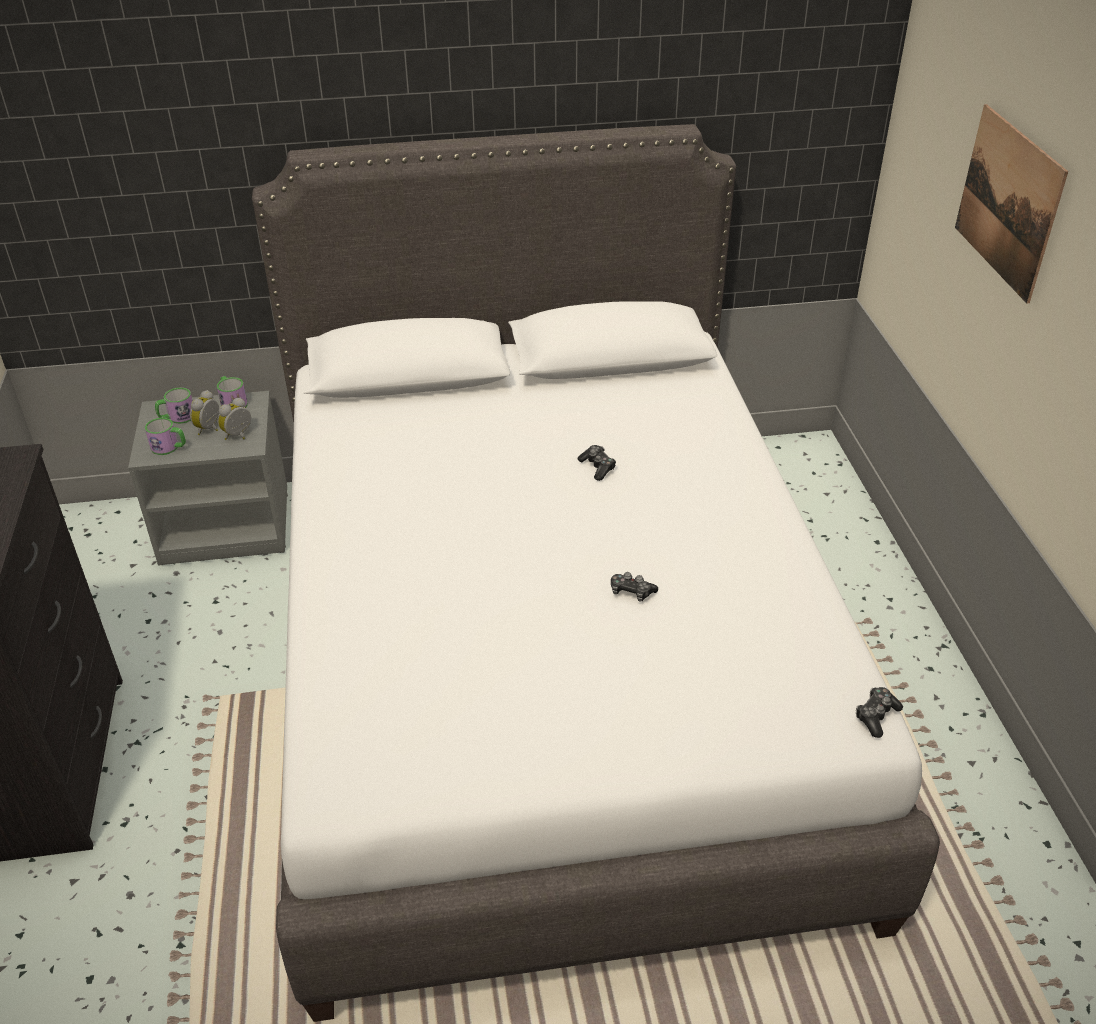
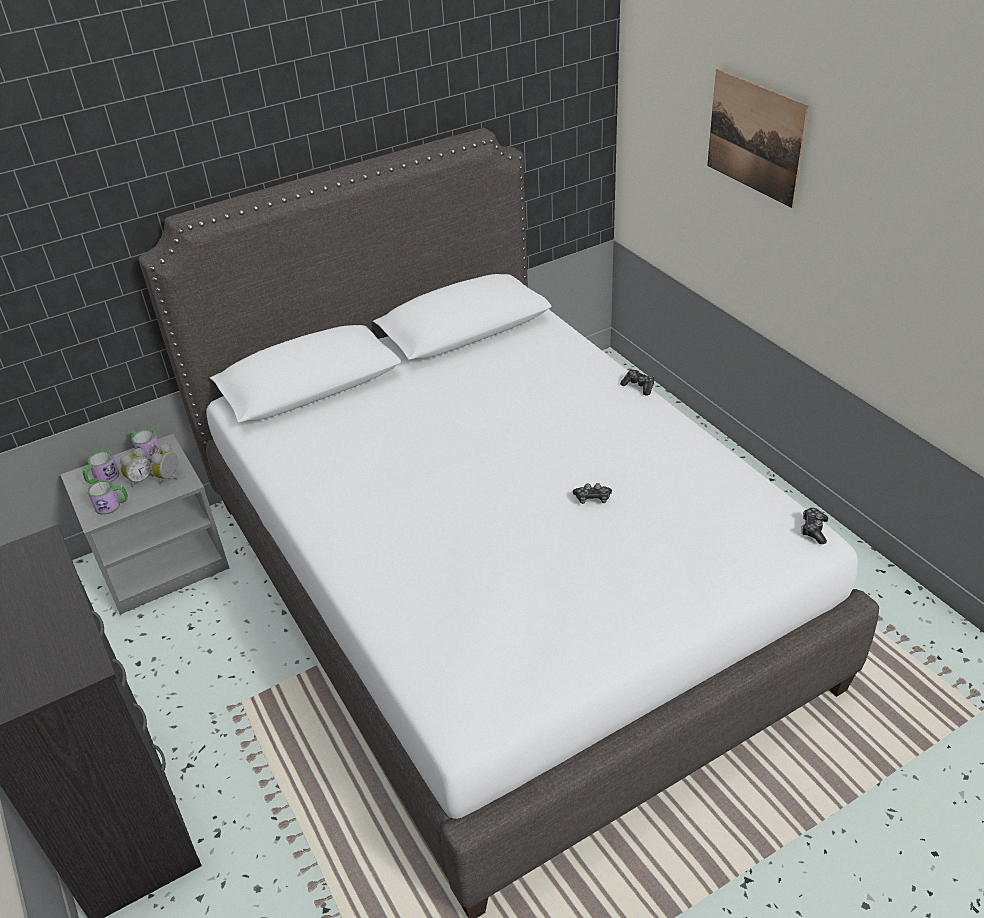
camera: 20 degrees left, 0 degrees up
alarm clock [190,390,219,435] -> alarm clock turned 135 degrees counterclockwise [120,448,154,488]
game controller [577,445,616,481] -> game controller moved to [620,370,654,396]

